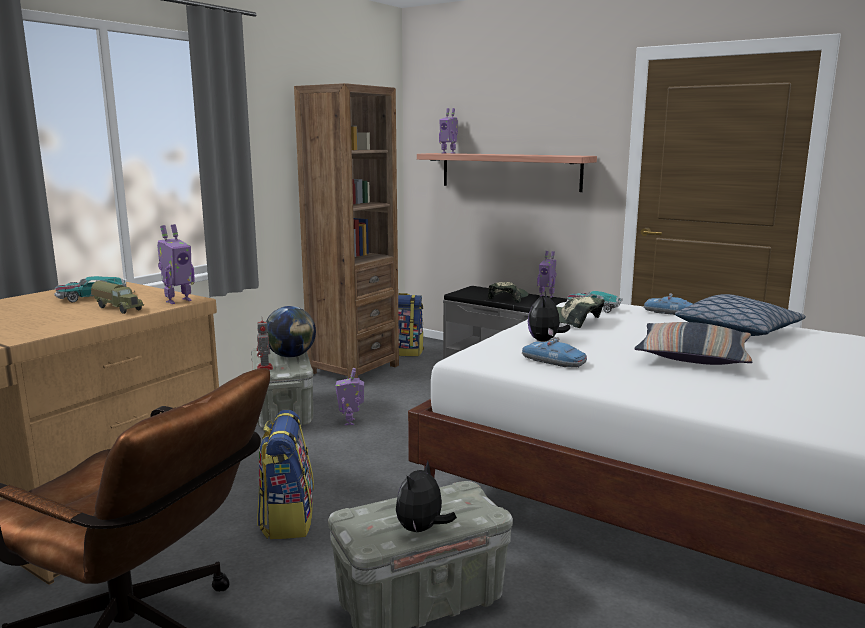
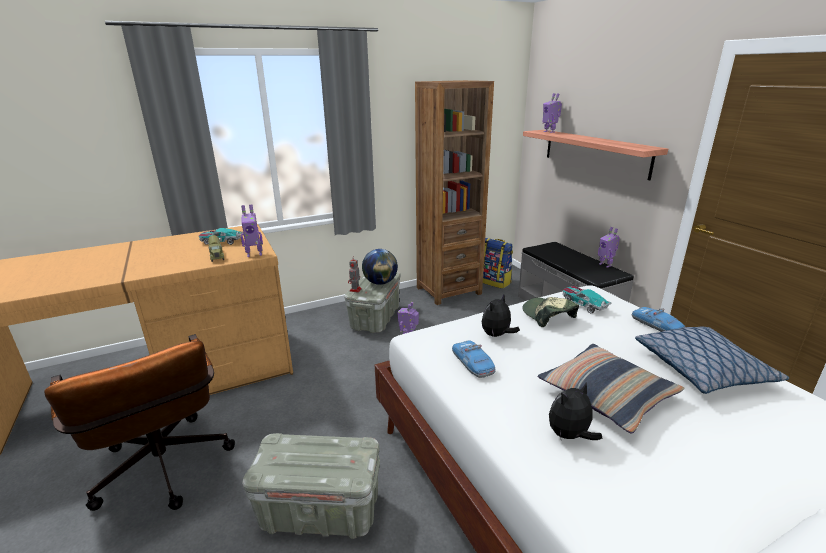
camera: 30 degrees right, 10 degrees up
backpack [257,410,314,539] -> none
plush toy [396,461,457,532] -> plush toy moved to [549,382,602,440]
cap [488,282,528,303] -> none

